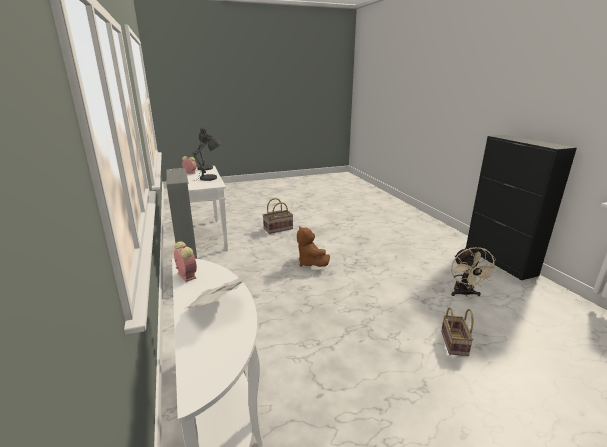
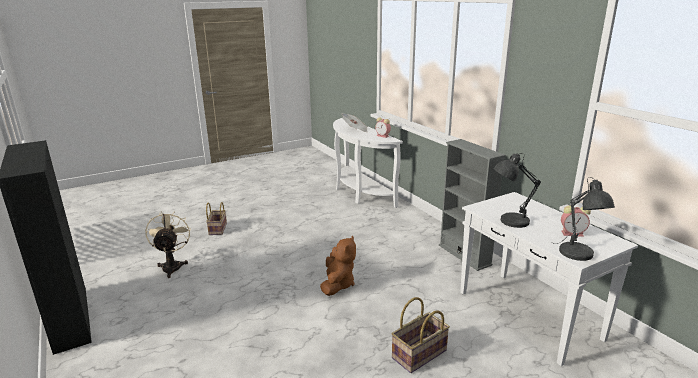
camera: 170 degrees right, 0 degrees up
brown plush toy [297,226,330,267] -> brown plush toy turned 45 degrees clockwise [320,235,356,296]

